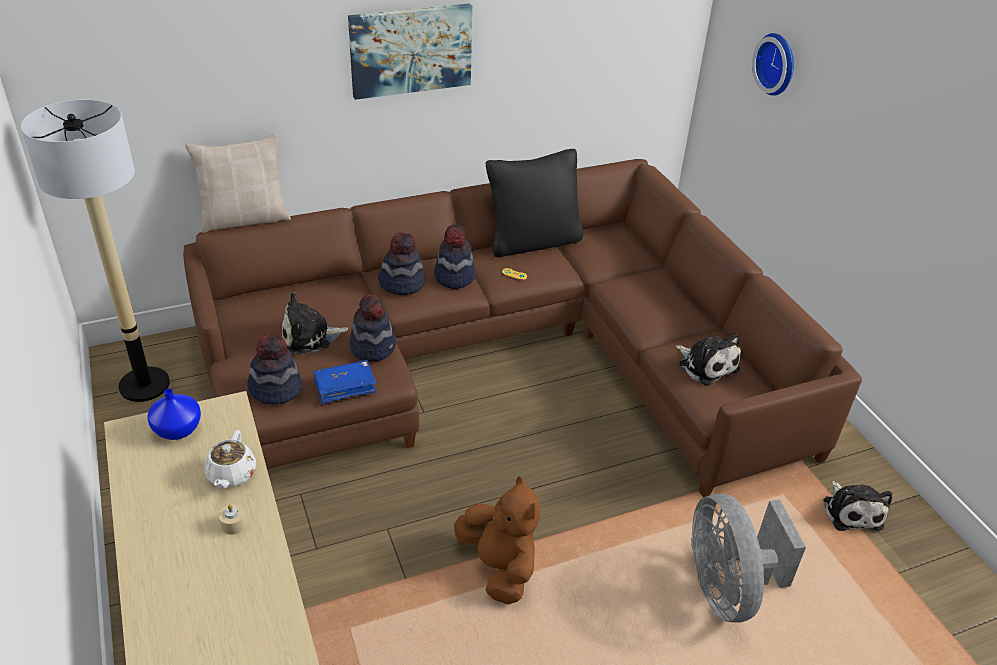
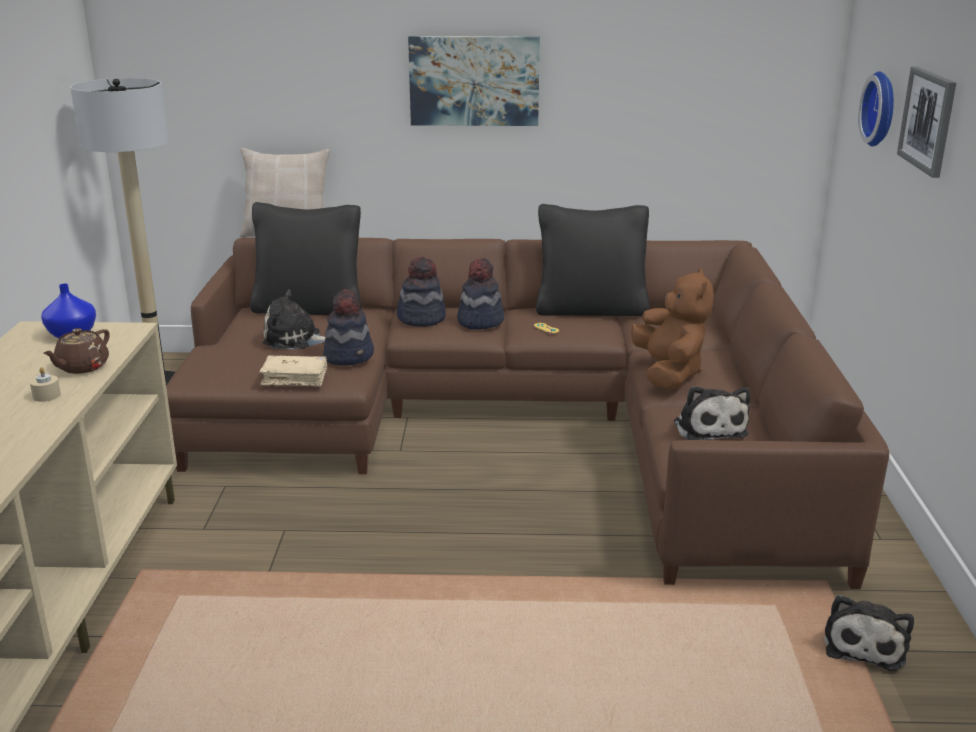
camera: 25 degrees right, 15 degrees down
white teapot [204,430,256,489] -> brown teapot [43,328,110,374]
hat [247,334,302,404] -> none
blue book [314,360,377,404] -> beige book [260,355,327,387]
brown plush toy [454,476,540,604] -> brown plush toy moved to [631,268,714,390]
grey fan [691,493,806,623] -> none
none -> black pillow [250,202,361,315]
none -> picture [897,67,956,178]

